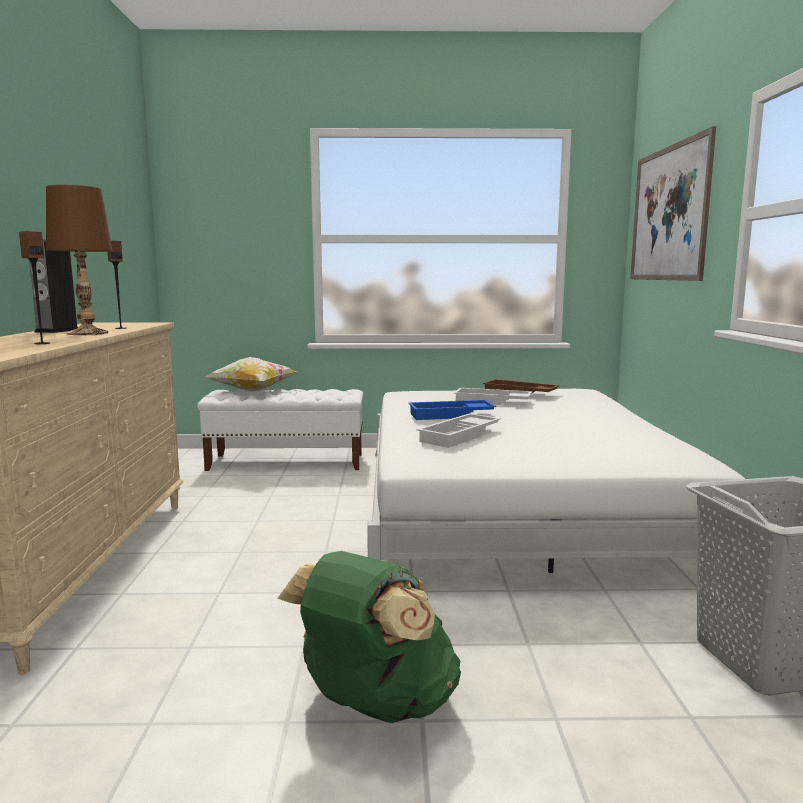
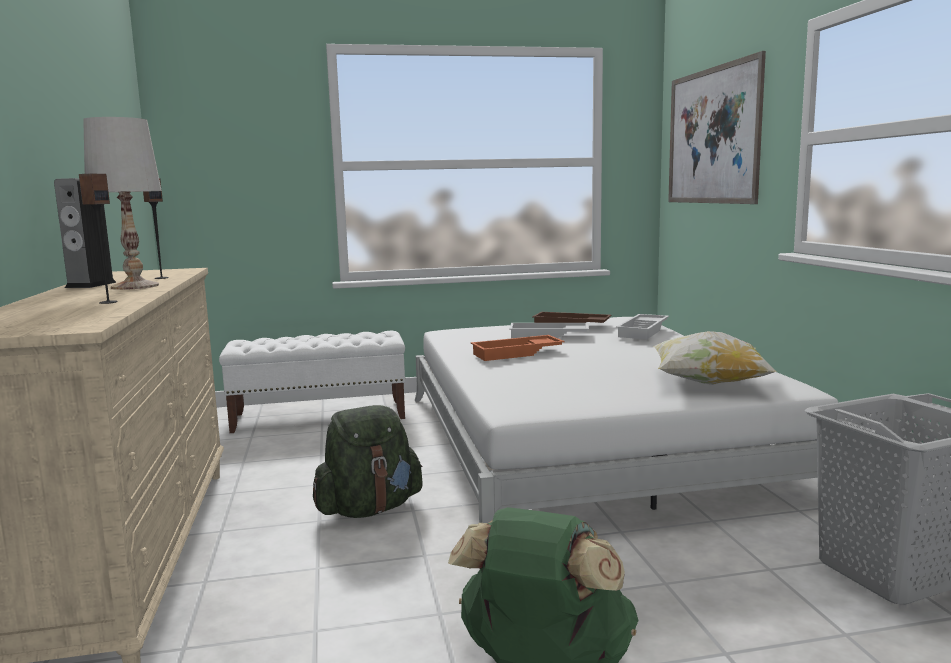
camera: 10 degrees left, 0 degrees up
brown table lamp [46,185,112,335] -> white table lamp [83,117,162,290]
pillow [205,357,298,391] -> pillow moved to [653,331,777,385]
blue tray [408,400,496,420] -> orange tray [471,335,564,361]
white tray [417,413,501,448] -> white tray moved to [616,314,669,339]
none -> green backpack [313,405,423,518]

